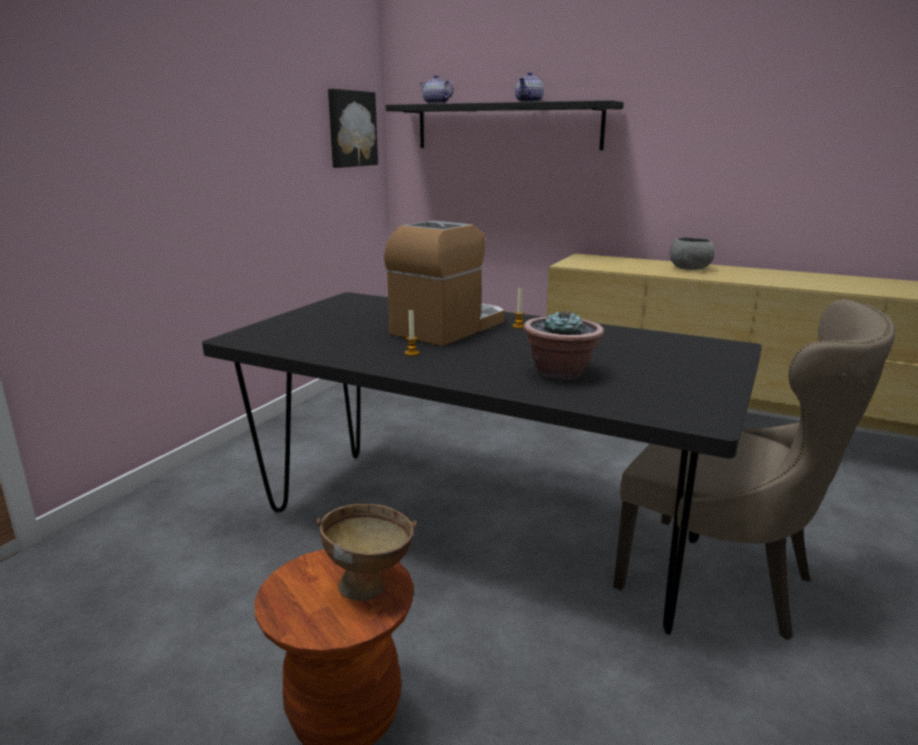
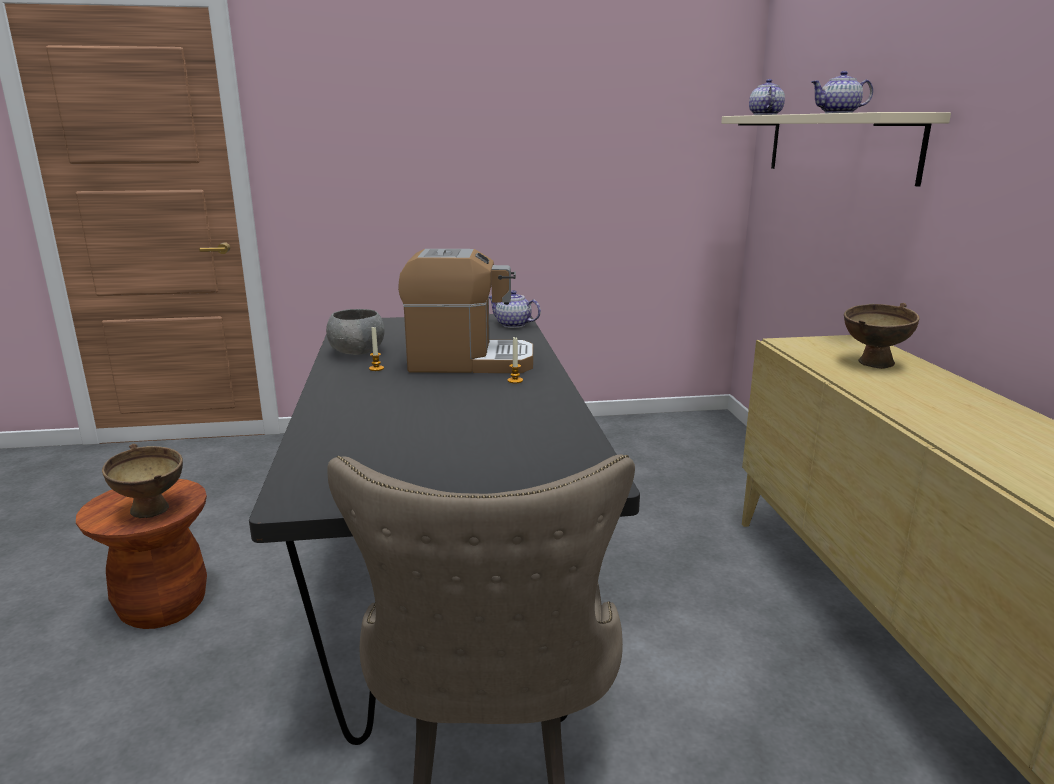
camera: 55 degrees right, 0 degrees up
picture [328,89,378,168] -> none
black shelf [386,100,624,150] -> beige shelf [721,112,951,187]
potted plant [523,309,604,380] -> none
grey bowl [670,237,715,270] -> grey bowl moved to [326,309,384,355]
none -> teapot [489,290,541,328]
none -> brown bowl [844,303,920,369]

